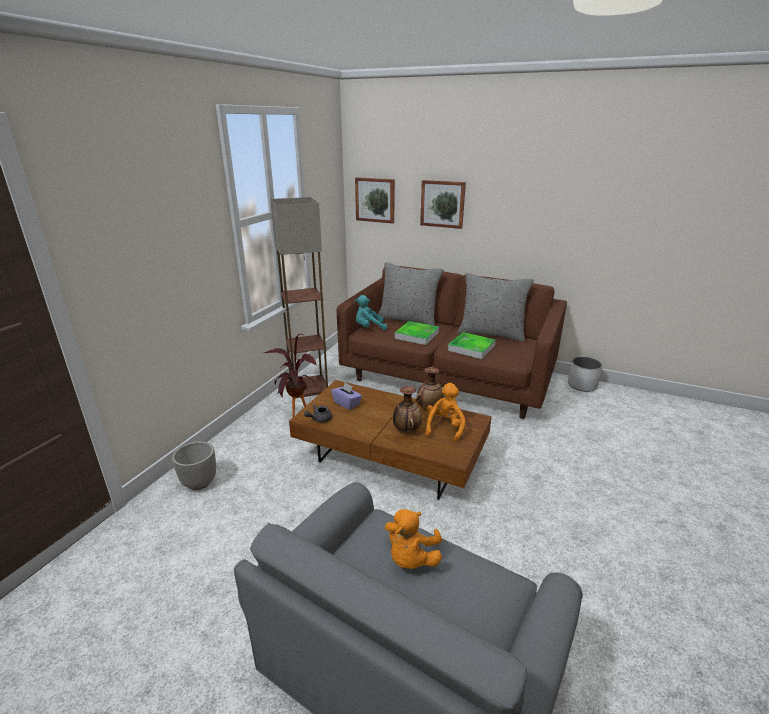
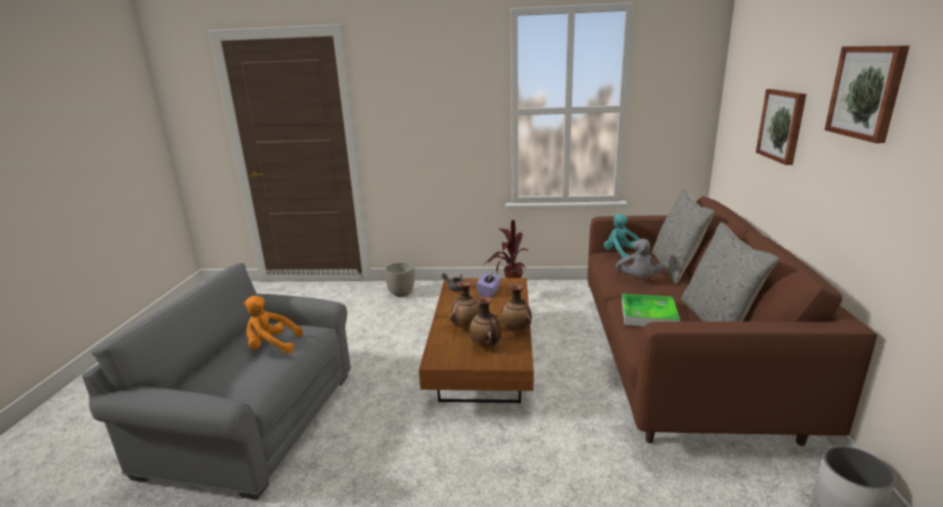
camera: 70 degrees right, 5 degrees down
floor lamp [270,197,328,398] -> none
picture [355,177,395,223] -> picture moved to [825,46,910,143]
tray [395,321,439,345] -> grey plush toy [616,239,663,278]
orange plush toy [425,383,465,442] -> vase [469,296,501,347]

